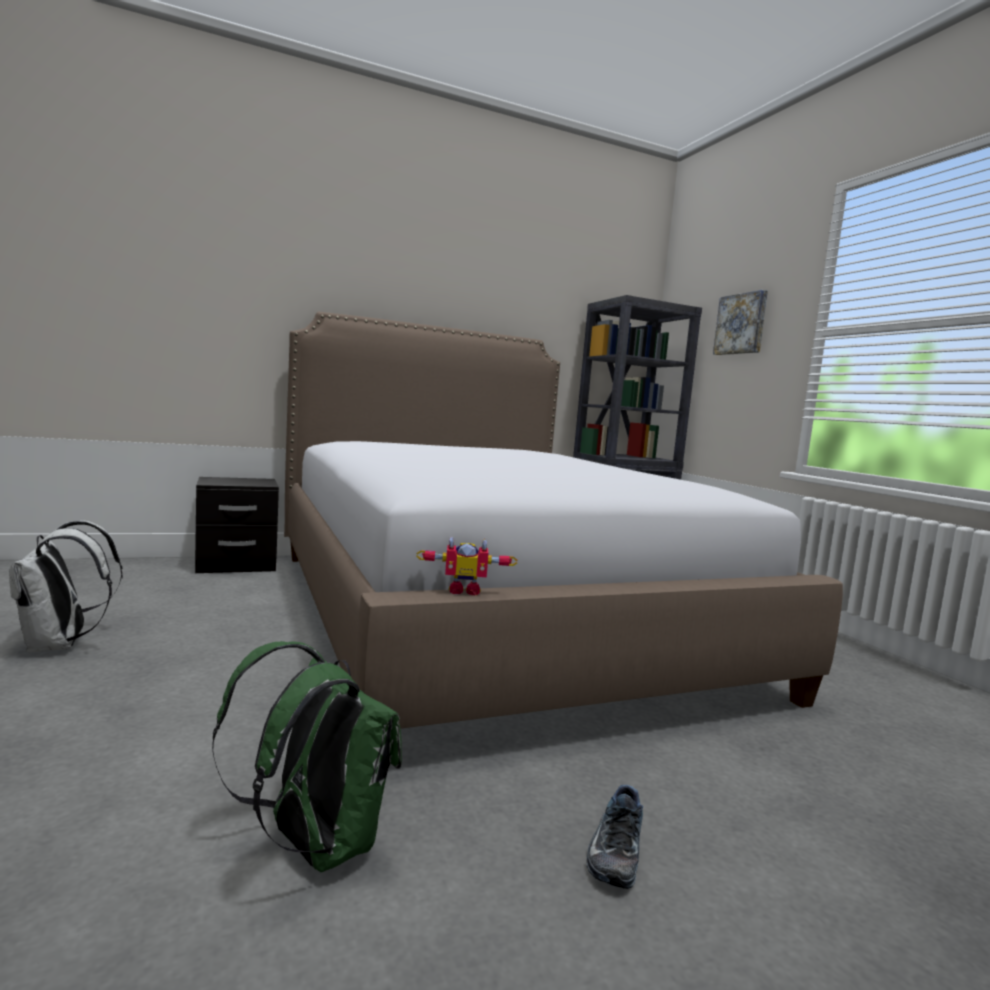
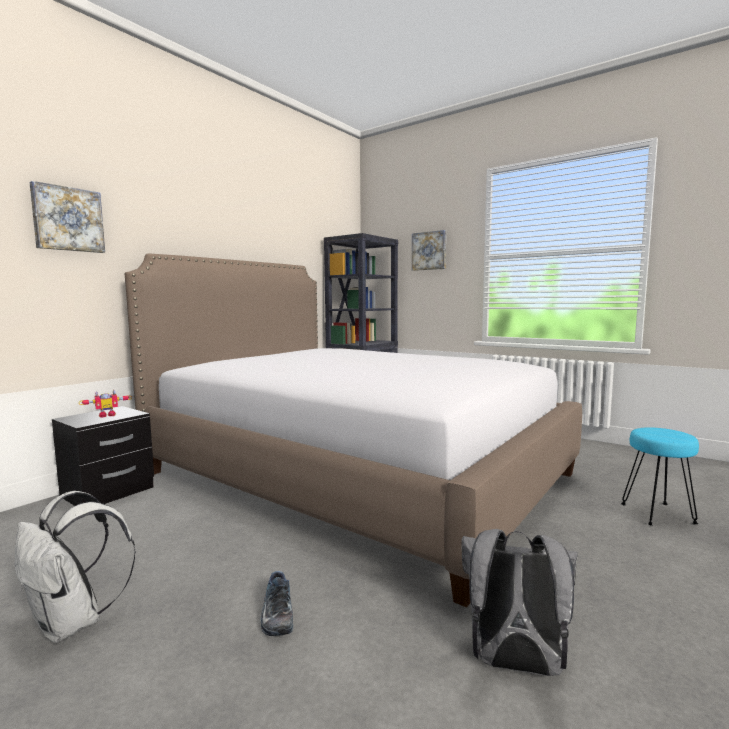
camera: 30 degrees left, 0 degrees up
green backpack [212,641,402,872] -> grey backpack [461,529,578,676]
toy robot [416,537,518,595] -> toy robot moved to [78,390,132,418]
shoe [587,785,643,889] -> shoe moved to [261,571,293,636]
none -> picture [30,181,105,253]
none -> turquoise stool [621,427,699,526]

